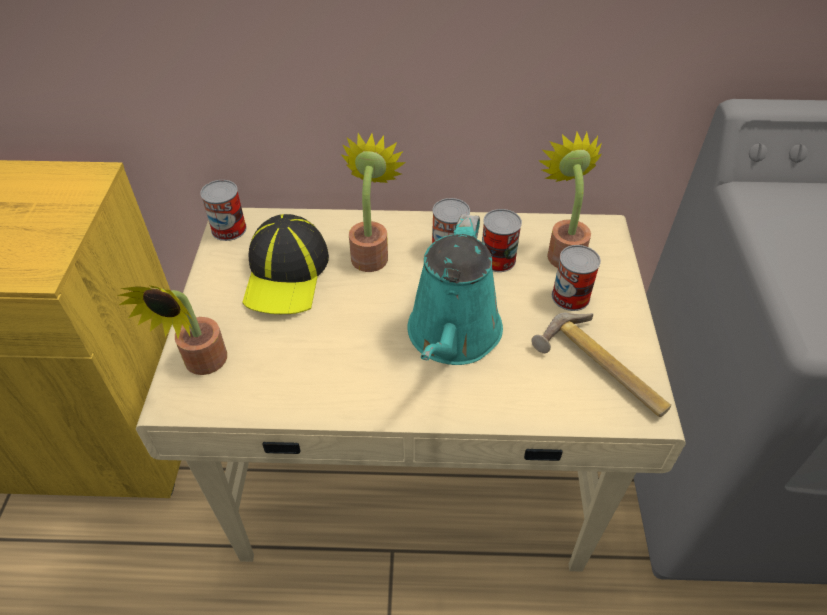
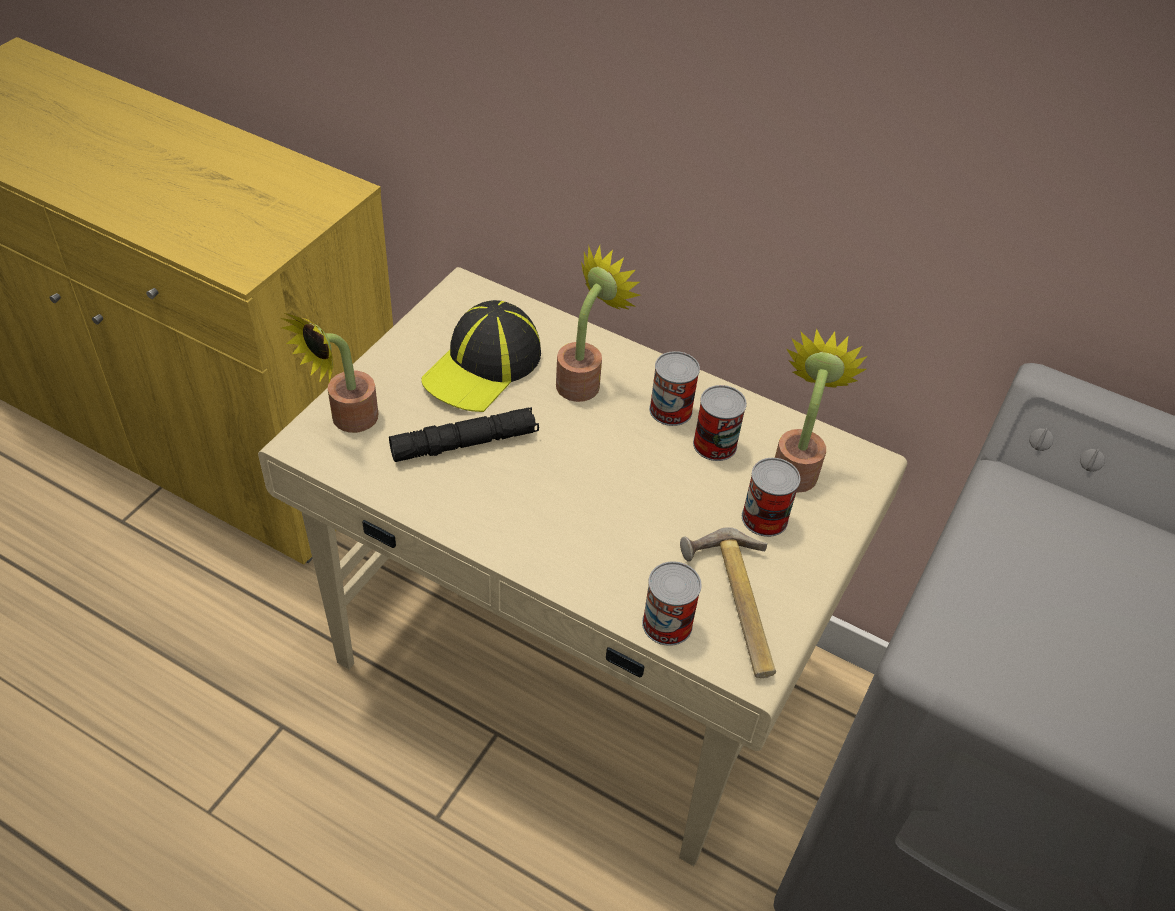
camera: 25 degrees right, 0 degrees up
can [200,180,247,241] -> can moved to [642,561,701,646]
turquoise watering can [407,214,503,365] -> none
none -> black flashlight [389,407,539,462]

